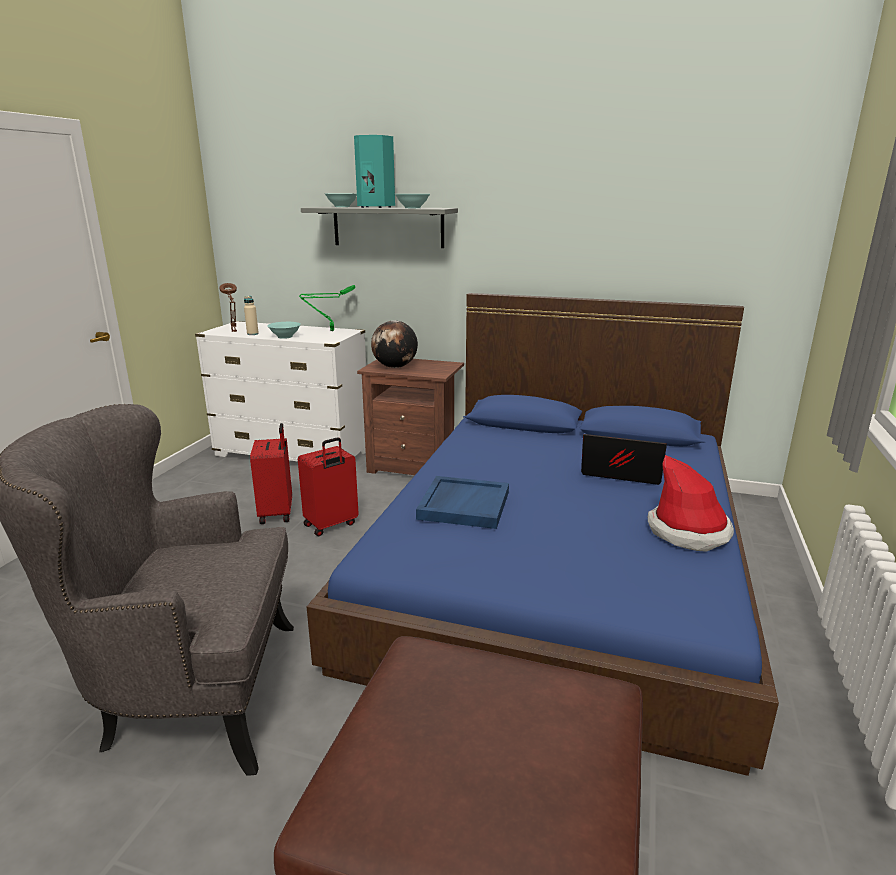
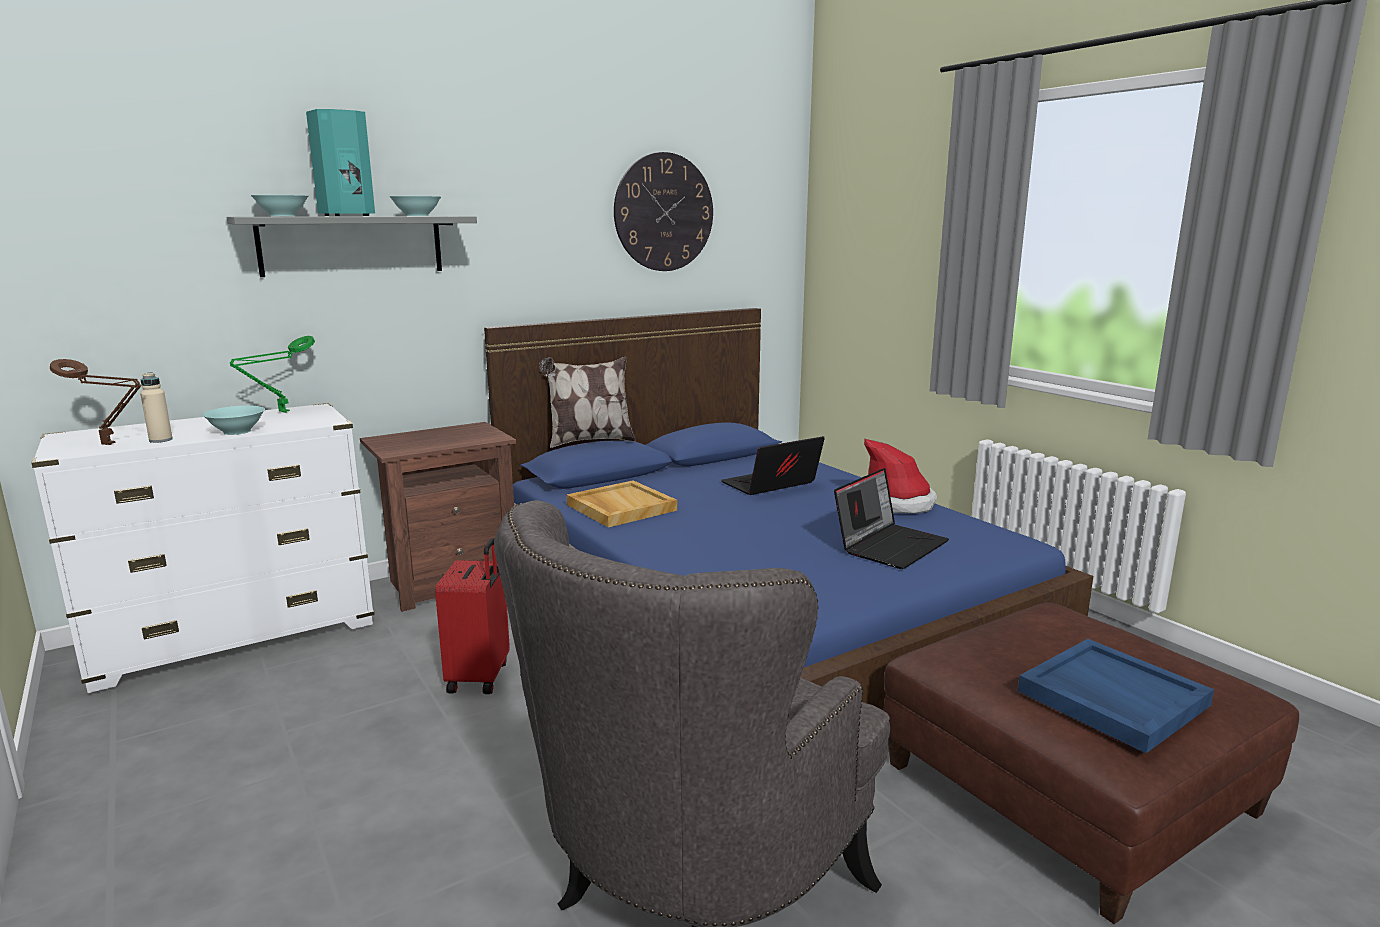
camera: 50 degrees left, 5 degrees down
red suitcase [250,423,292,524] -> none
globe [371,320,418,368] -> none
blue tray [416,476,509,529] -> blue tray moved to [1018,639,1214,753]
none -> pillow [539,357,636,448]
none -> beige tray [567,480,677,528]
none -> wall clock [614,152,713,271]
none -> laptop [834,468,949,569]

